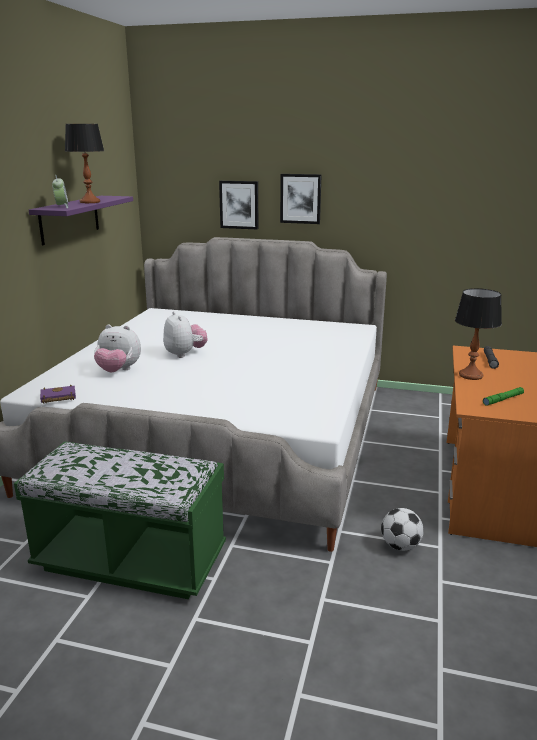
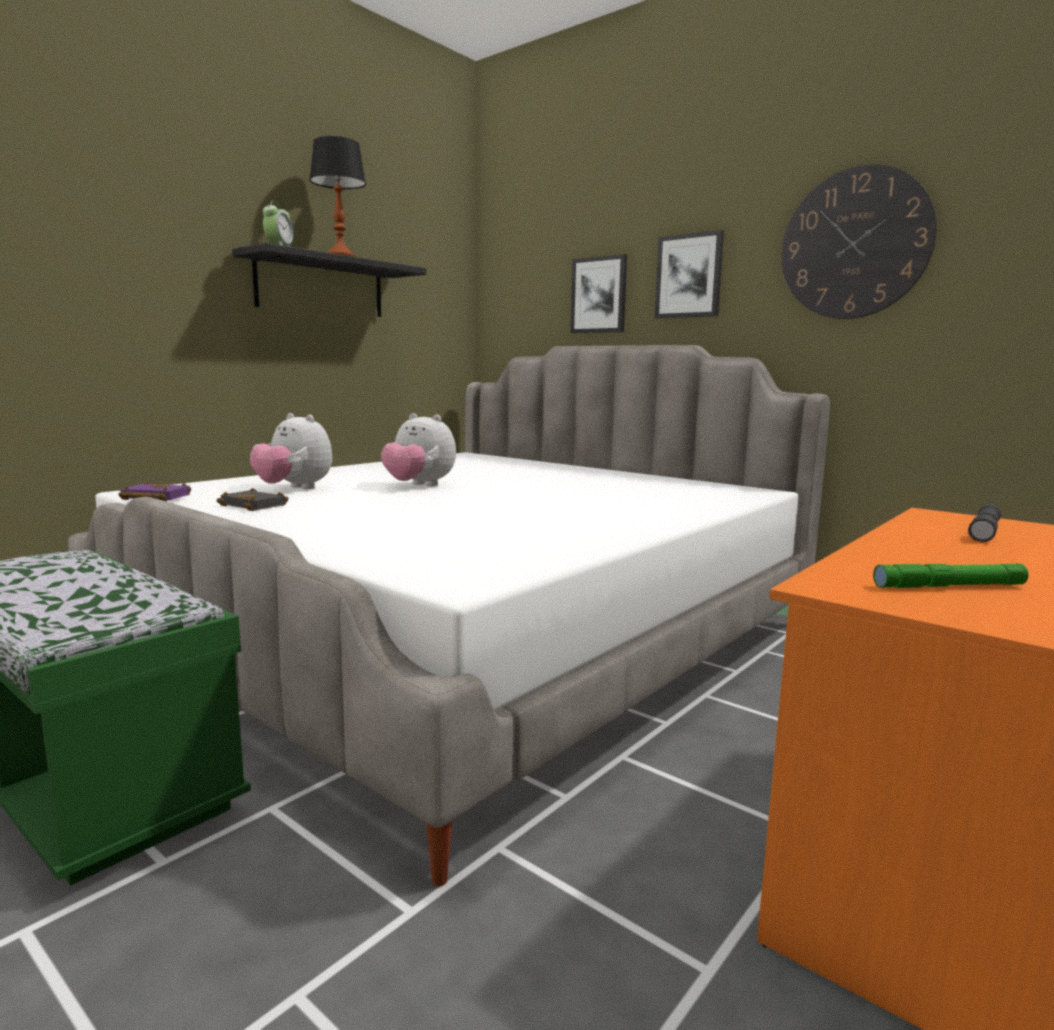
camera: 25 degrees right, 10 degrees down
purple shelf [29,196,133,245] -> black shelf [232,243,427,317]
plush toy [163,311,208,358] -> plush toy turned 120 degrees clockwise [381,413,456,486]
football [381,508,424,551] -> none
table lamp [455,288,502,380] -> none
none -> black book [217,488,289,511]
none -> wall clock [782,164,937,319]

